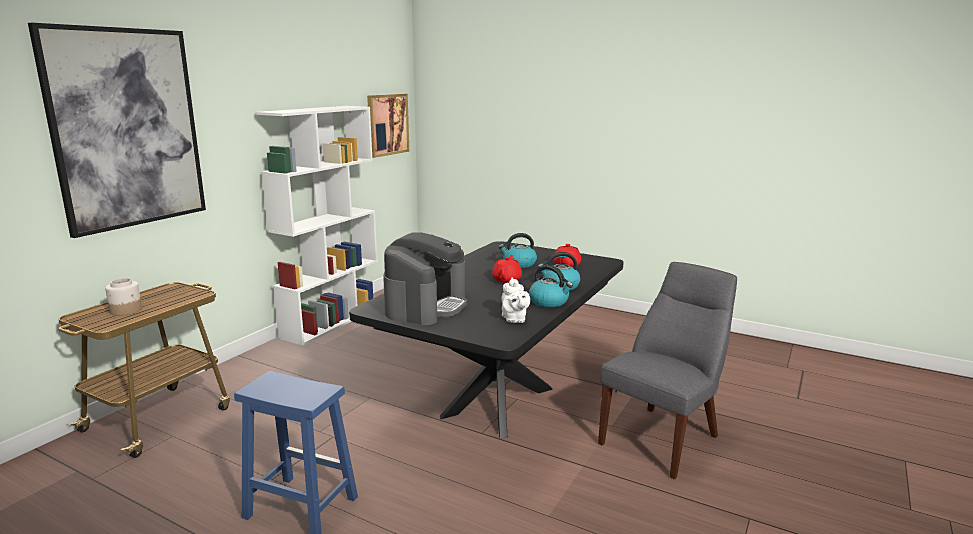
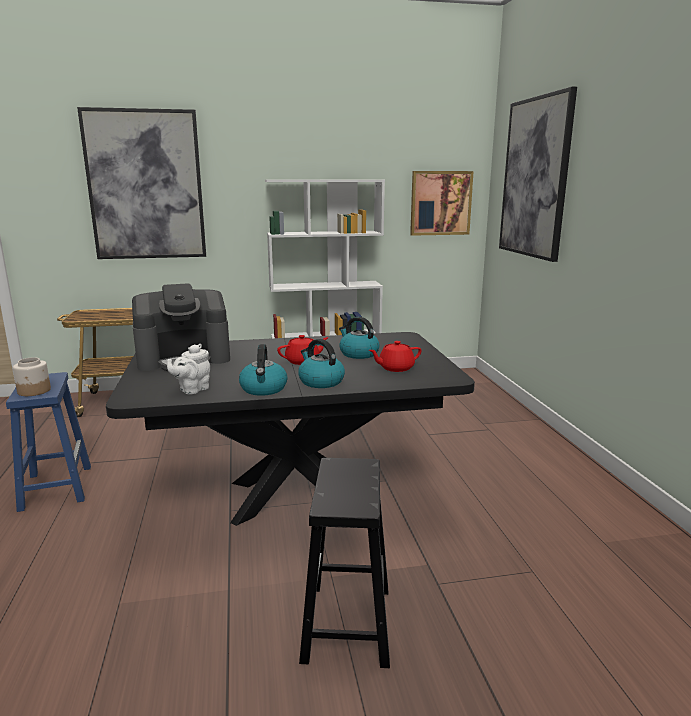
camera: 50 degrees right, 0 degrees up
jar [105,278,142,316] -> jar moved to [13,357,51,396]
grey chair [598,262,737,479] -> black stool [299,458,390,668]
none -> picture [499,87,577,262]

